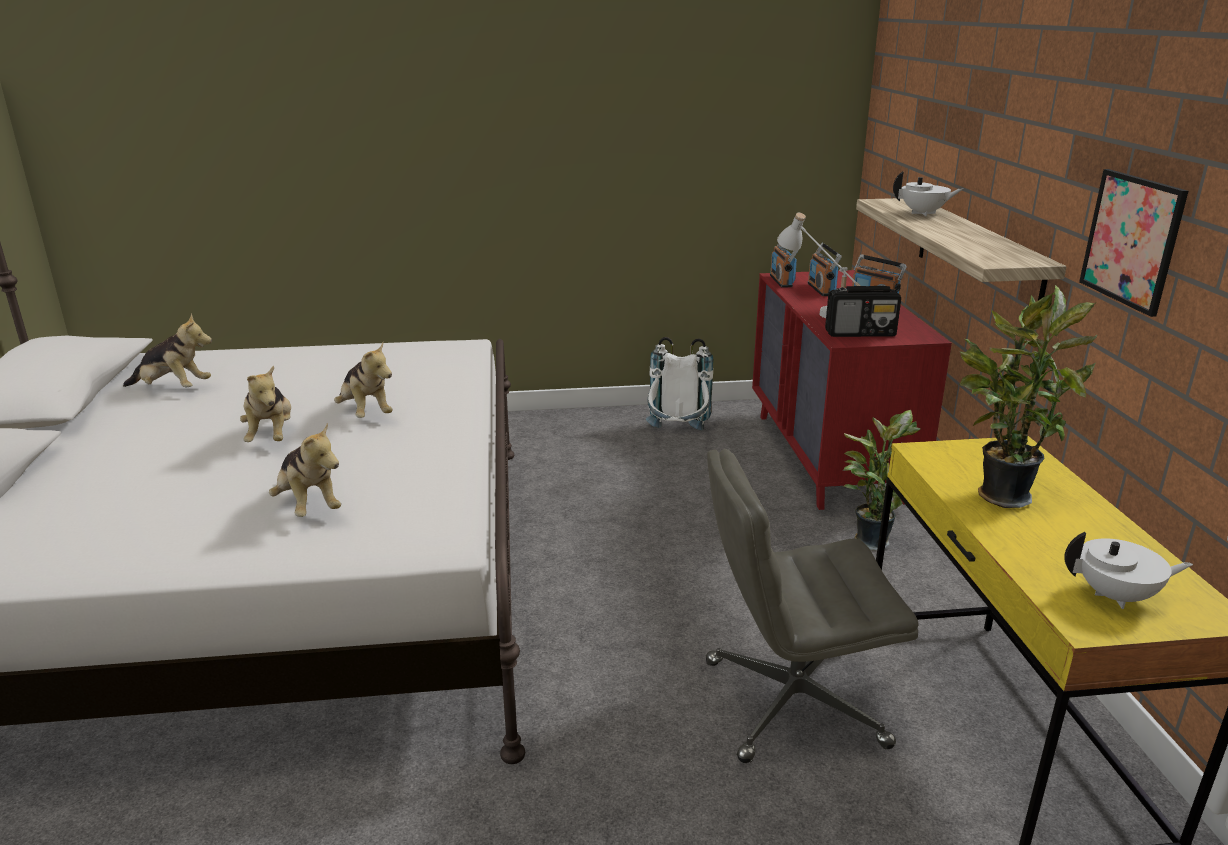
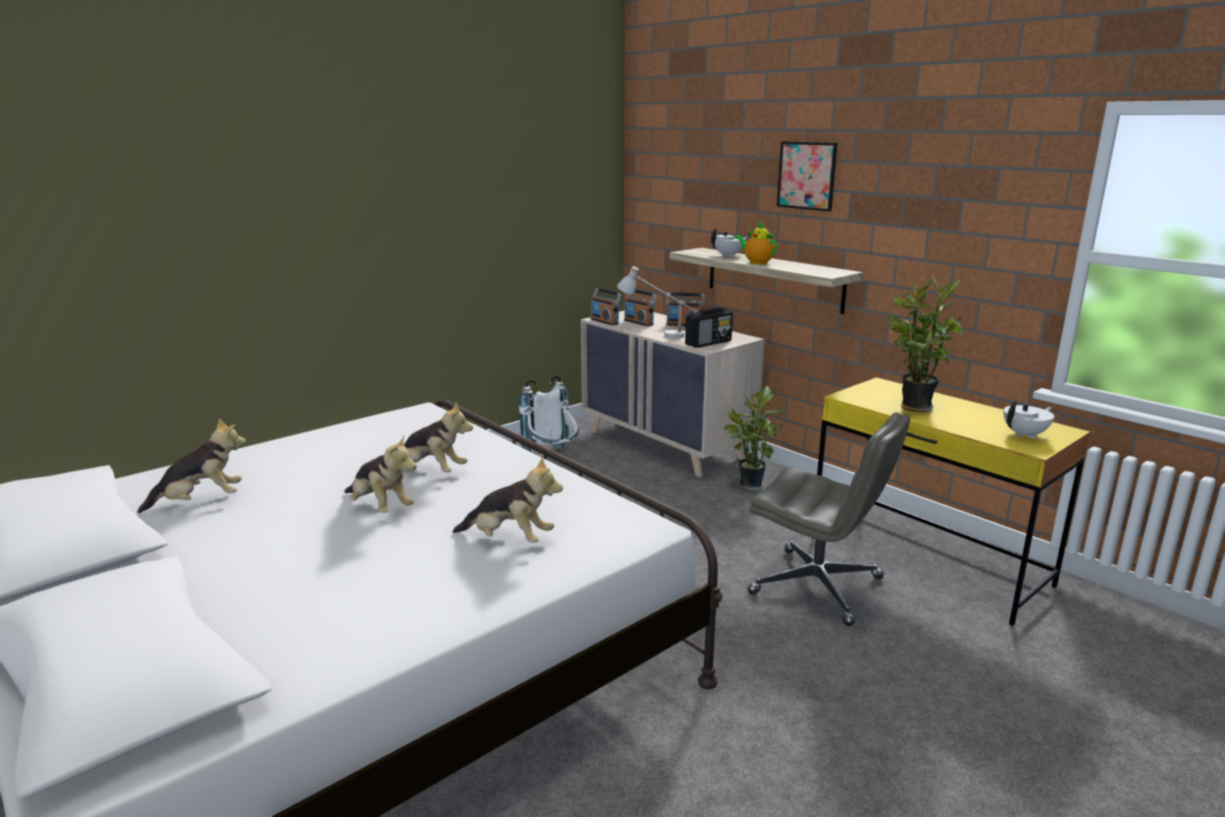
camera: 35 degrees left, 5 degrees down
grey office chair [706,449,919,763] -> grey office chair turned 105 degrees counterclockwise [748,412,910,626]
red dresser [752,270,952,510] -> beige dresser [581,311,765,477]
picture [1079,169,1188,317] -> picture moved to [777,141,838,212]
none -> teapot [734,221,778,265]

